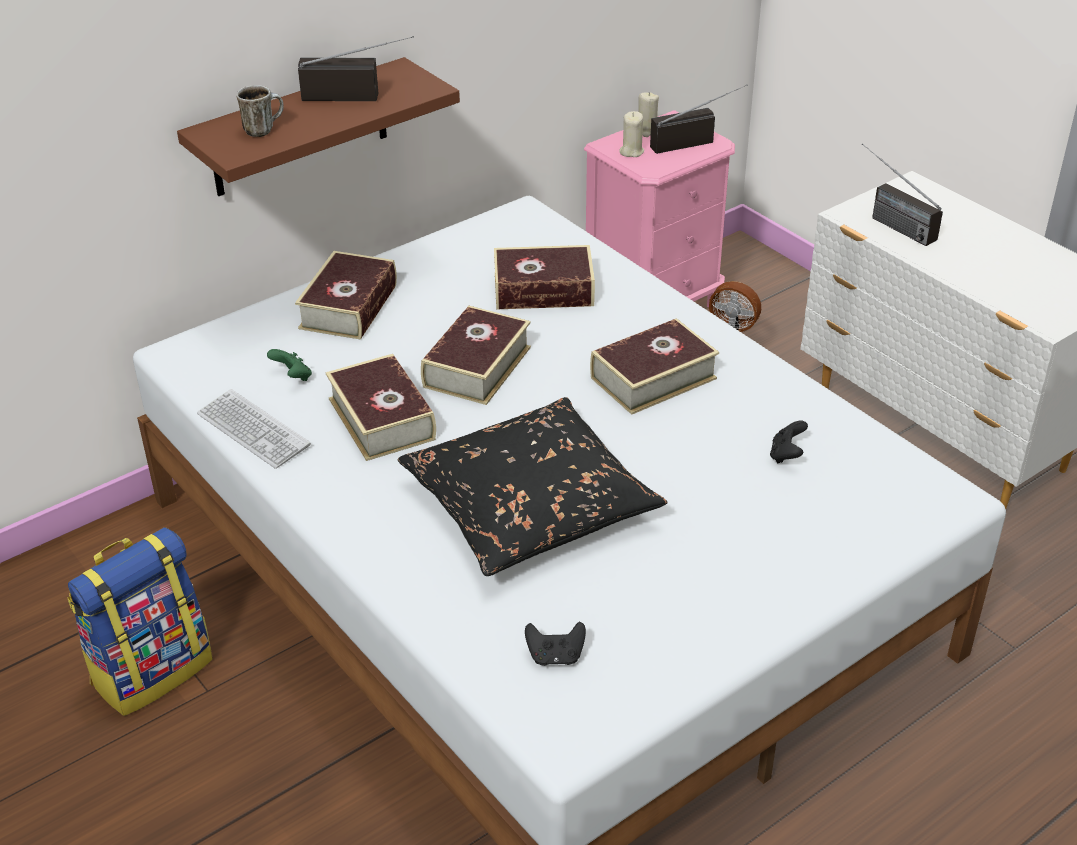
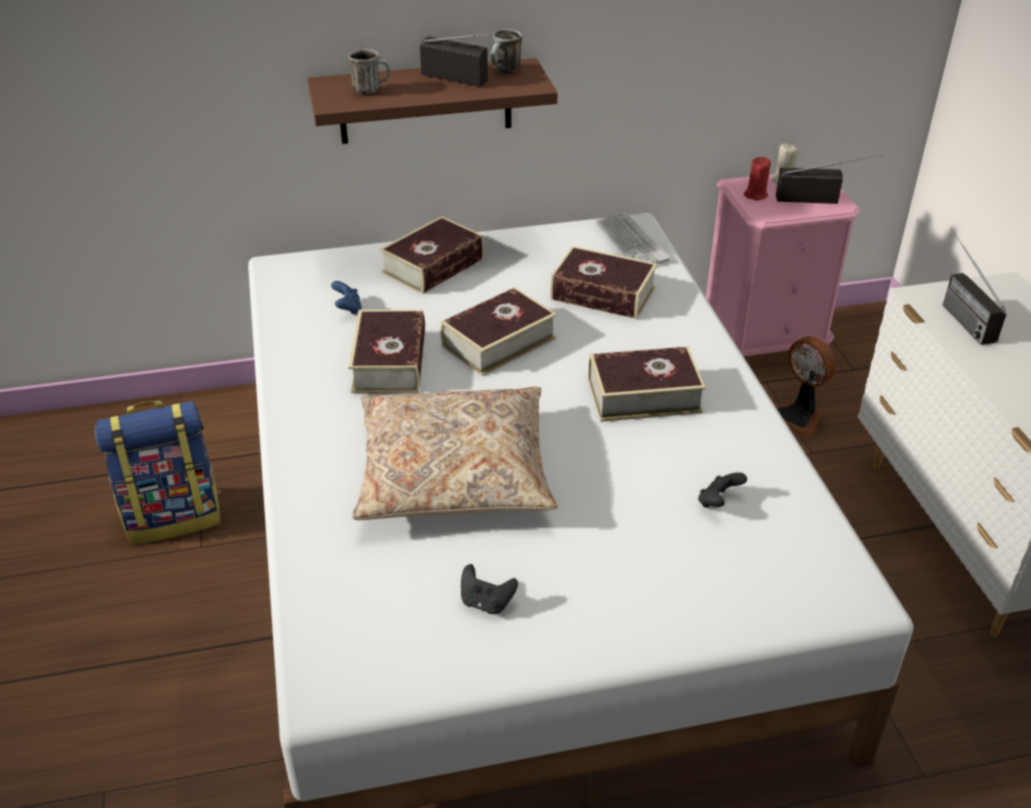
camera: 25 degrees right, 0 degrees up
keyboard [197,389,311,469] -> keyboard moved to [596,212,670,264]
green game controller [267,349,312,381] -> blue game controller [331,281,362,315]
black pillow [398,397,667,576] -> beige pillow [352,387,558,520]
black game controller [525,622,586,666] -> black game controller moved to [461,564,518,614]
beige candle [619,111,644,157] -> red candle [744,157,771,200]
none -> mug [491,29,522,73]

